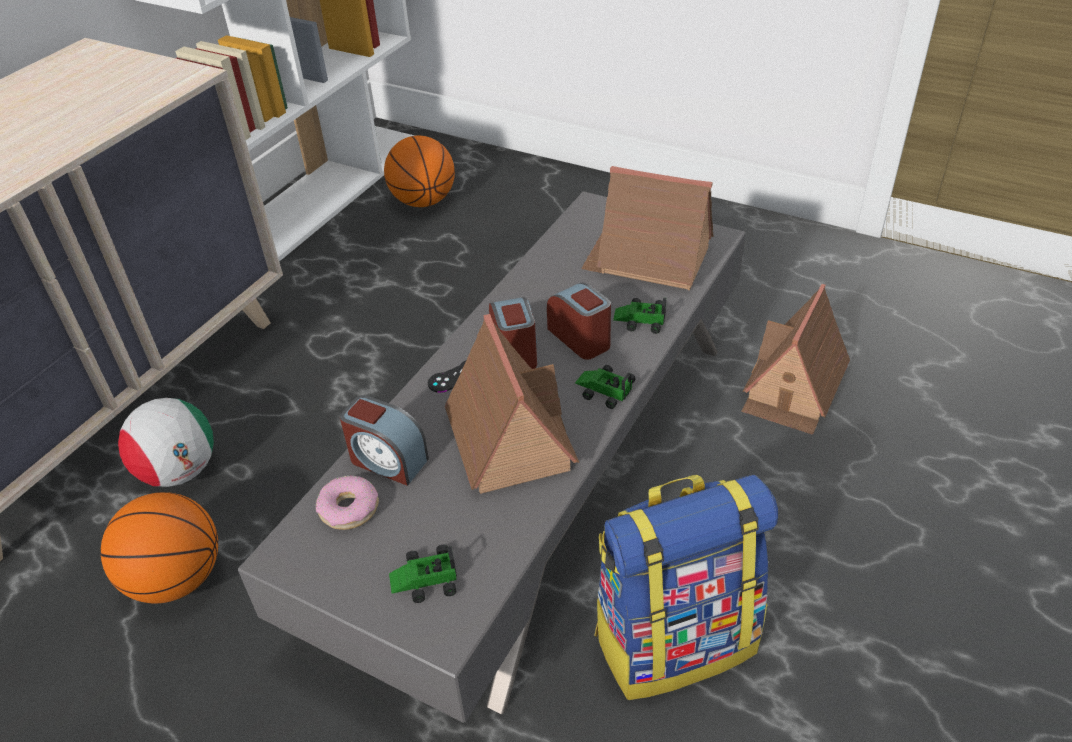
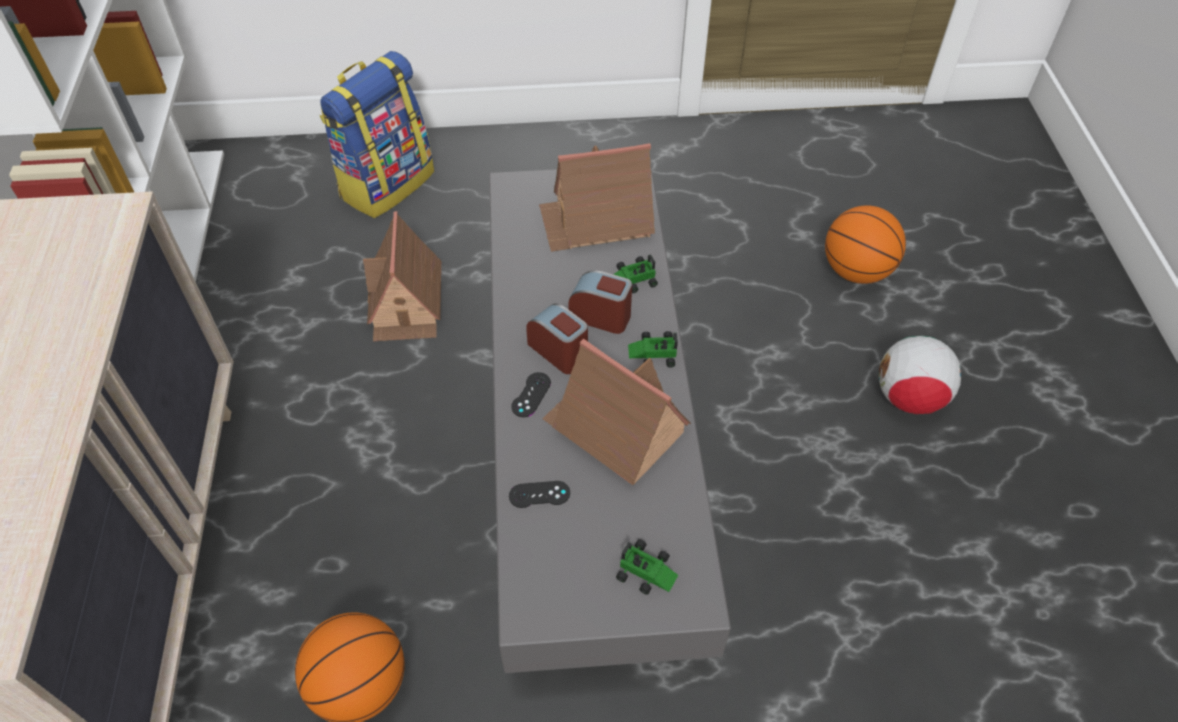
camera: 35 degrees left, 10 degrees up
football [118,398,214,487] -> football moved to [878,336,962,414]
donut [316,475,379,530] -> none
alarm clock [340,395,429,486] -> black game controller [509,481,570,508]
basketball [384,136,455,207] -> basketball moved to [825,205,906,284]
toy car [389,545,457,603] -> toy car turned 105 degrees counterclockwise [616,539,678,595]
backpack [594,475,778,700] -> backpack moved to [320,51,434,218]
toy house [741,284,850,434] -> toy house moved to [363,211,441,341]

